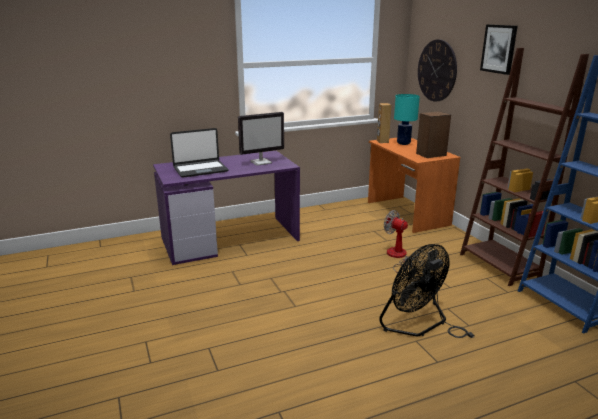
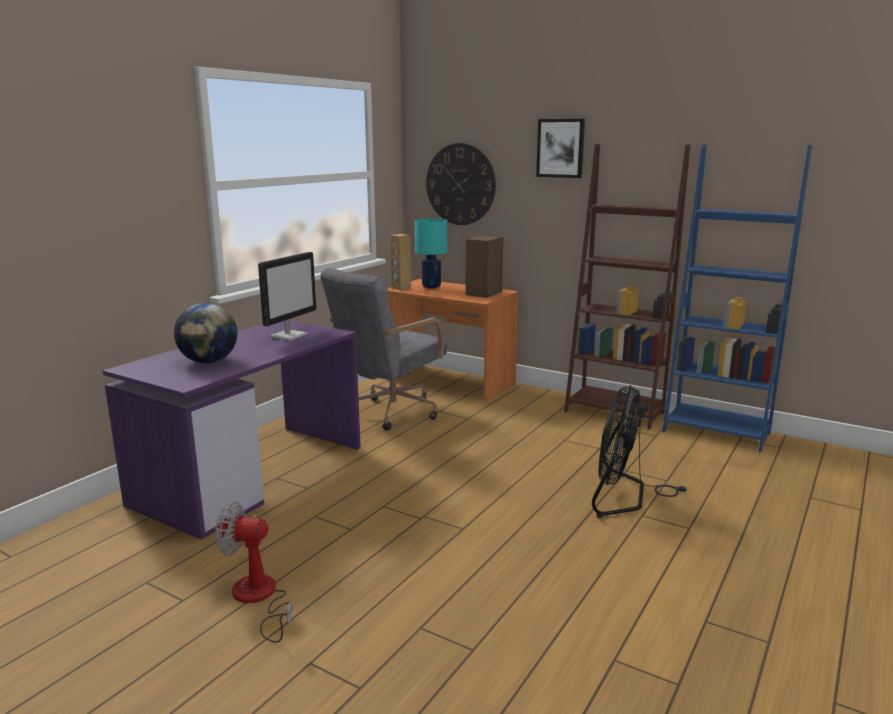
camera: 35 degrees left, 5 degrees down
laptop [170,128,229,178] -> globe [174,303,237,363]
fan [384,210,410,273] -> fan moved to [215,501,293,643]
none -> grey office chair [320,268,447,431]

